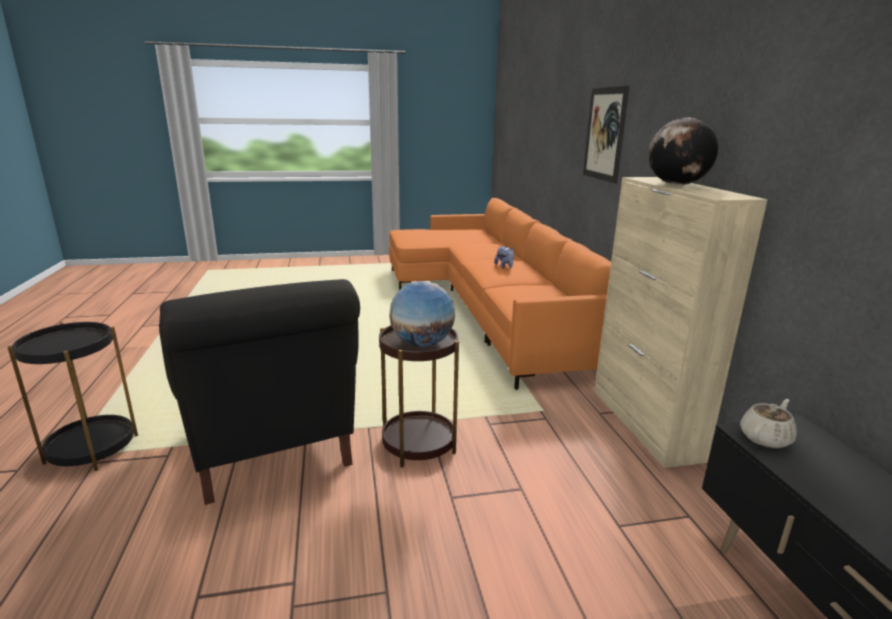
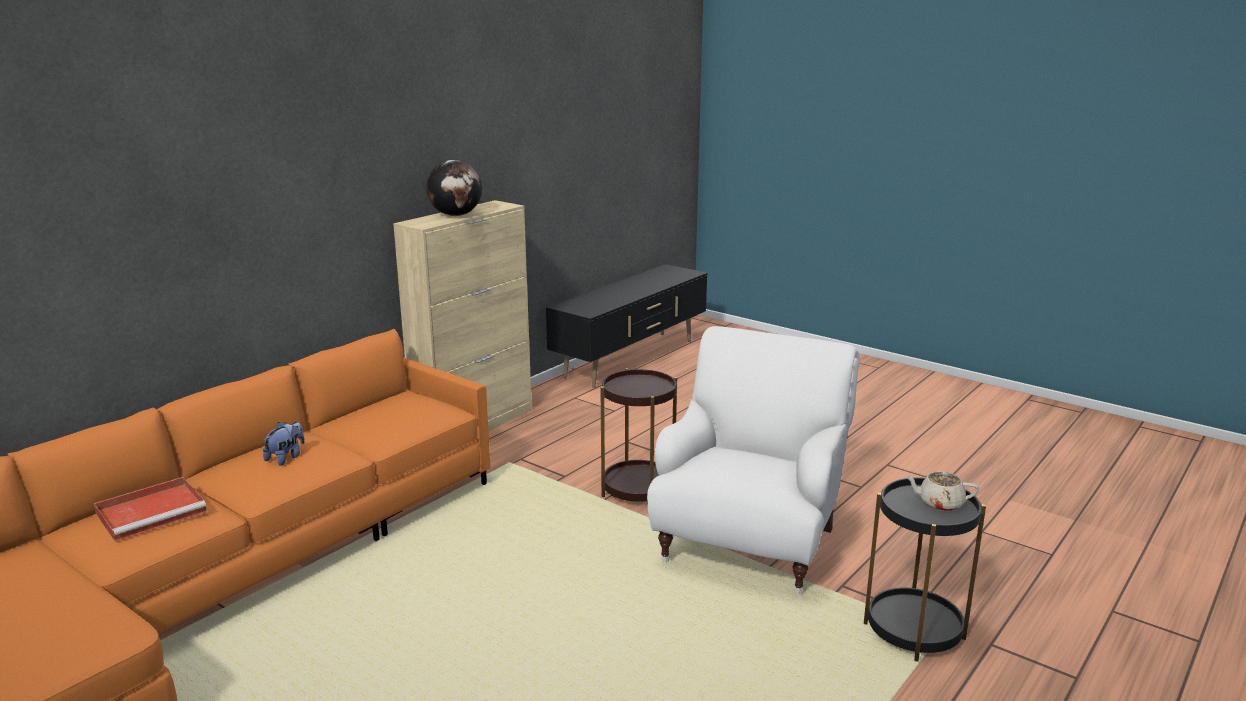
camera: 130 degrees left, 0 degrees up
black armchair [159,279,360,505] -> white armchair [647,326,860,594]
globe [389,281,455,347] -> none
picture [583,86,629,184] -> none
beige teapot [740,399,797,448] -> beige teapot moved to [905,471,979,511]
none -> red tray [94,477,207,542]

